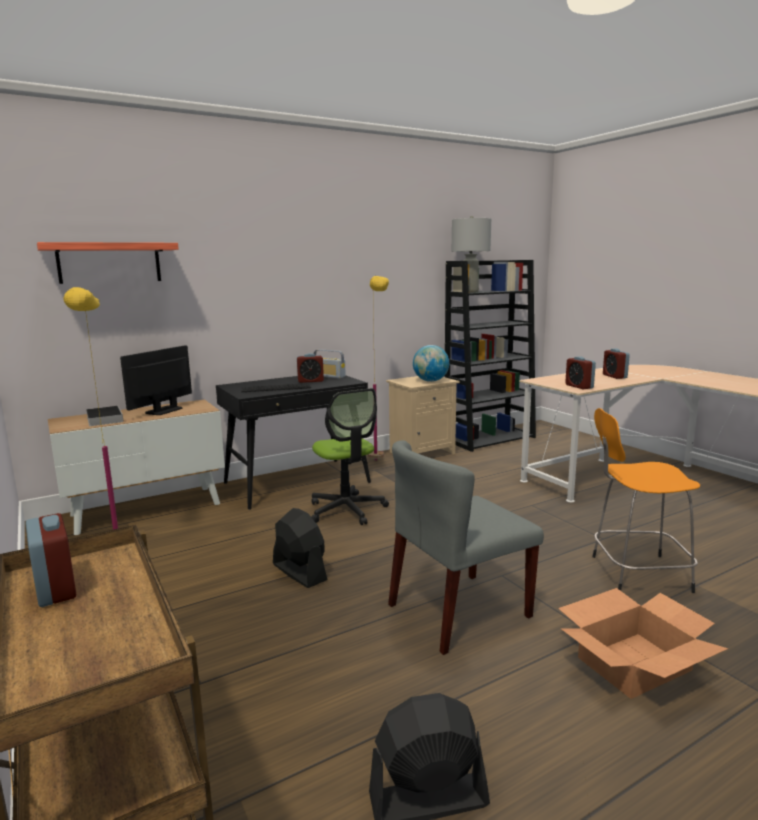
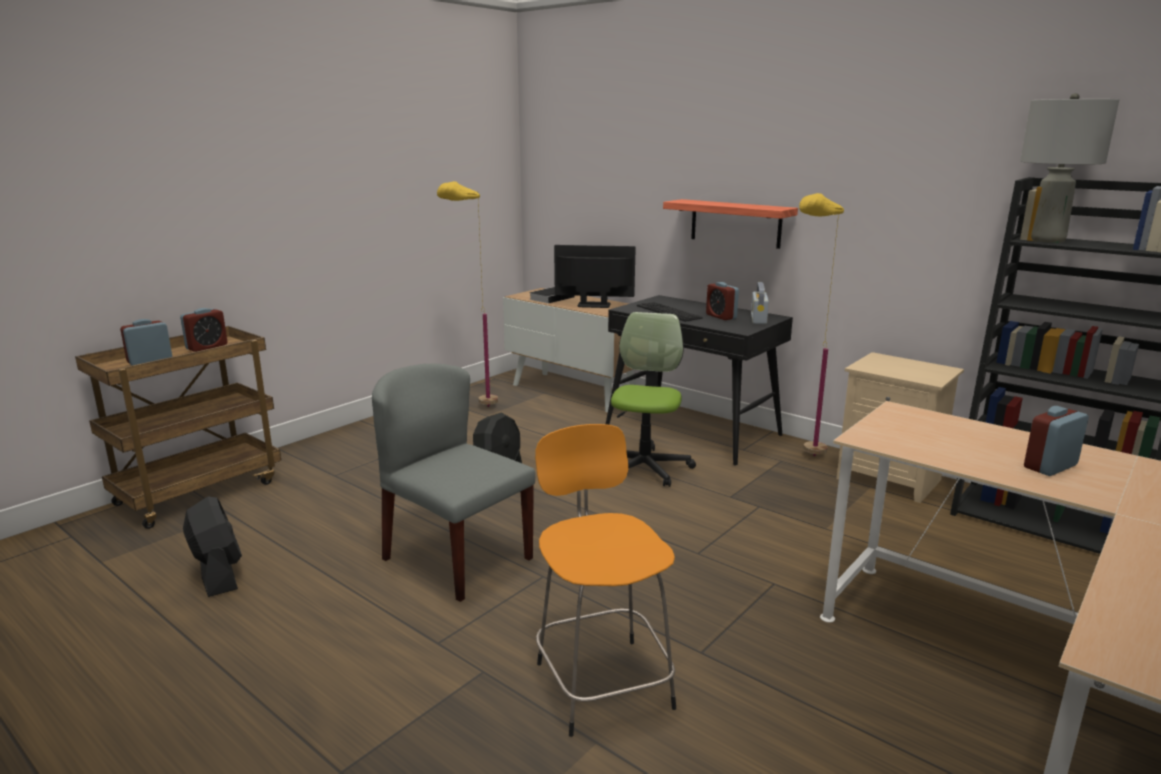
camera: 70 degrees right, 5 degrees up
shelf [37,242,179,284] -> shelf moved to [663,199,798,249]
office chair [311,388,389,525] -> office chair turned 150 degrees clockwise [611,312,696,487]
globe [413,345,449,382] -> none
cardboard box [558,588,728,699] -> none
alarm clock [565,356,596,389] -> alarm clock moved to [120,319,172,366]

